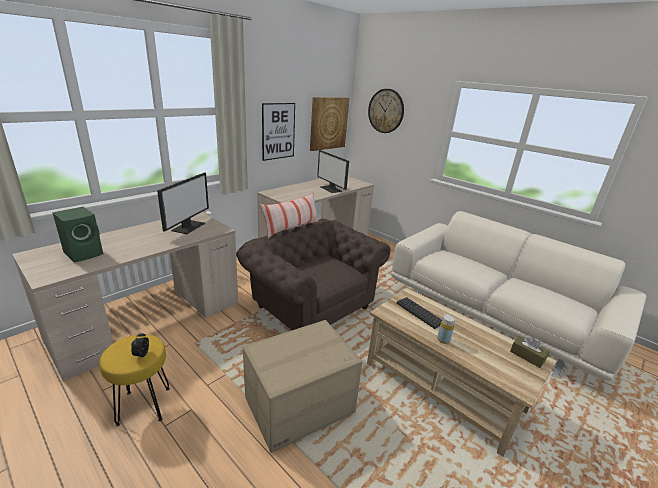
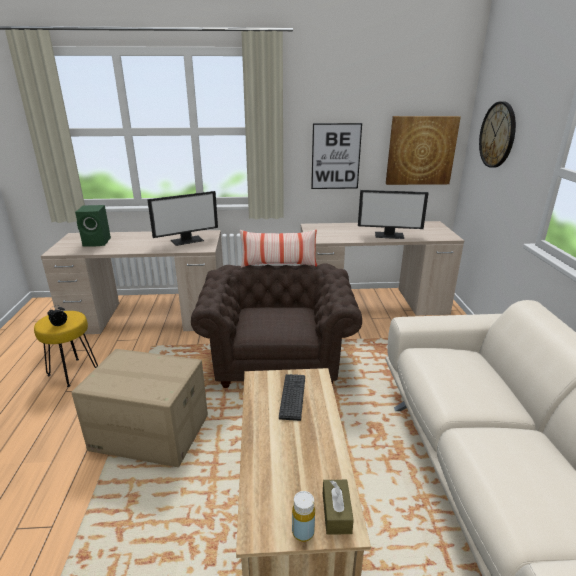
camera: 45 degrees right, 0 degrees up
monitor [317,150,349,193] -> monitor turned 90 degrees counterclockwise [358,190,429,239]
yellow bottle [437,314,455,344] -> yellow bottle moved to [292,491,315,542]

